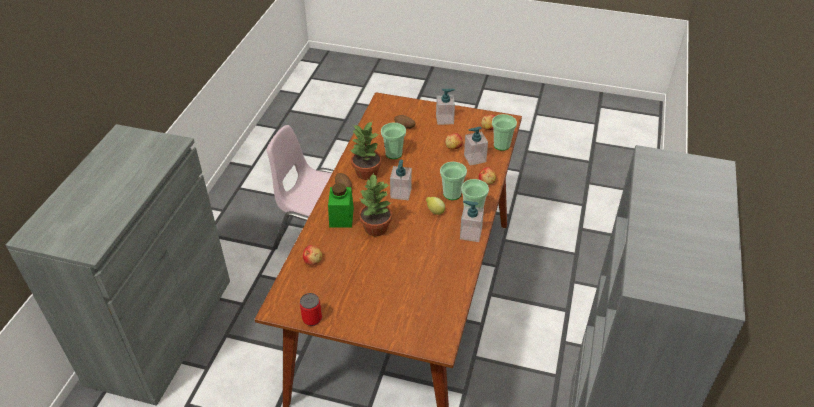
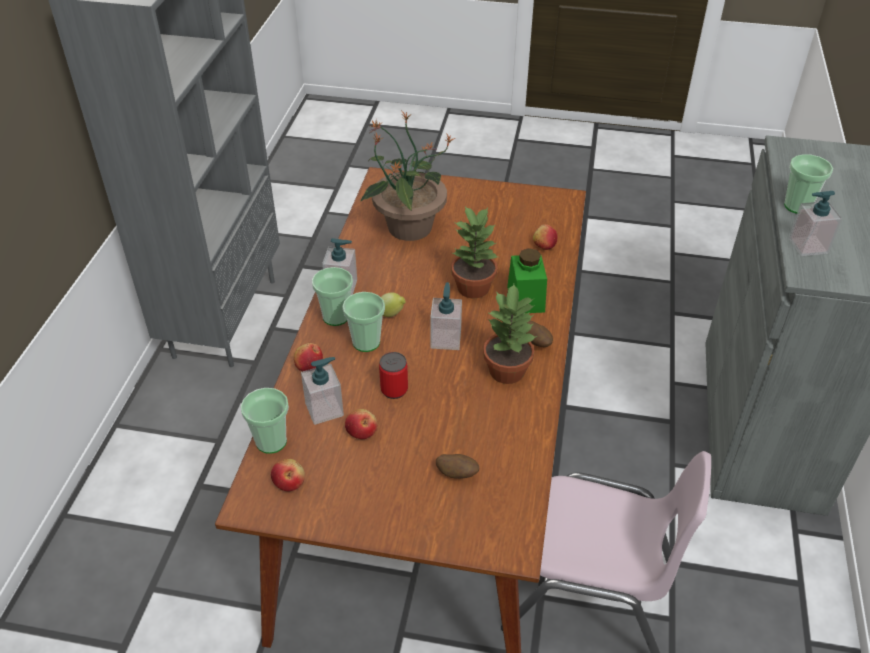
camera: 175 degrees right, 0 degrees up
can [300,293,322,326] -> can moved to [379,352,408,399]
cup [381,123,406,159] -> cup moved to [784,154,833,214]
soap dispenser [436,89,455,125] -> soap dispenser moved to [789,191,842,256]
none -> potted plant [360,111,456,241]

